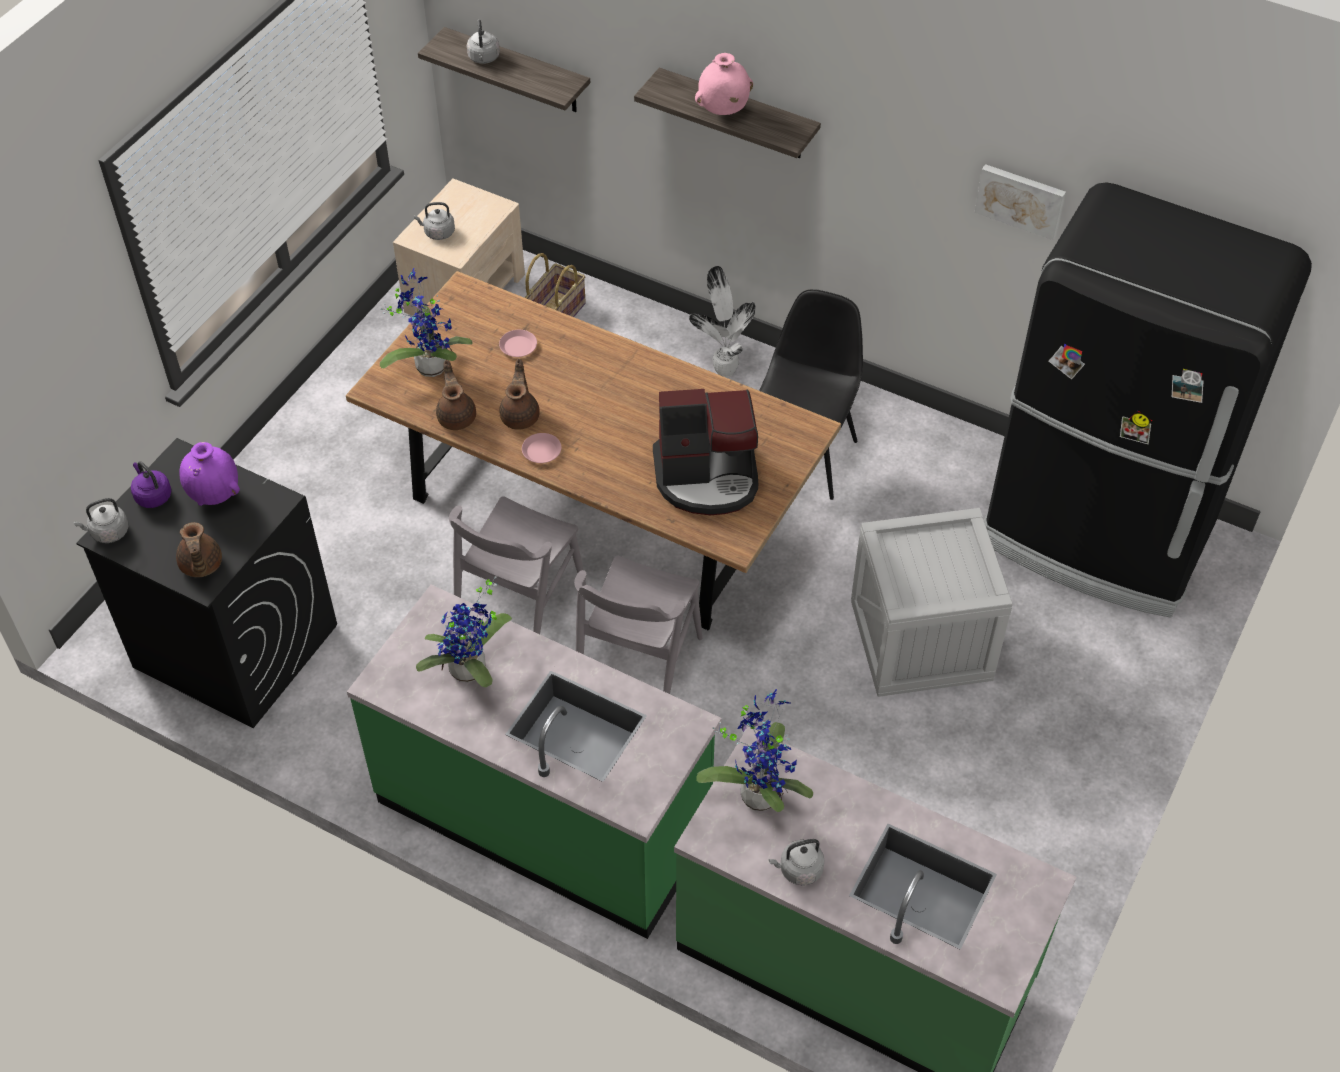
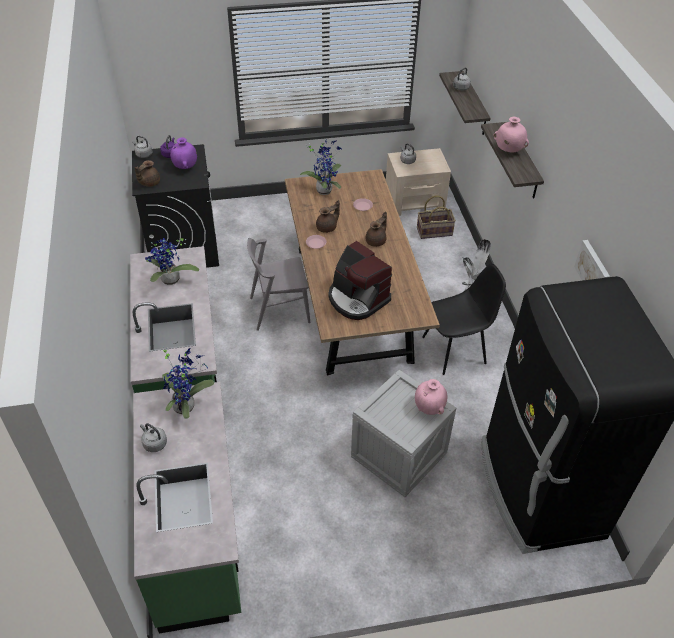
camera: 50 degrees right, 5 degrees down
brown teapot [436,360,476,430] -> brown teapot moved to [366,211,387,247]
grey chair [574,555,702,694] -> none
none -> pink vase [415,379,447,415]

